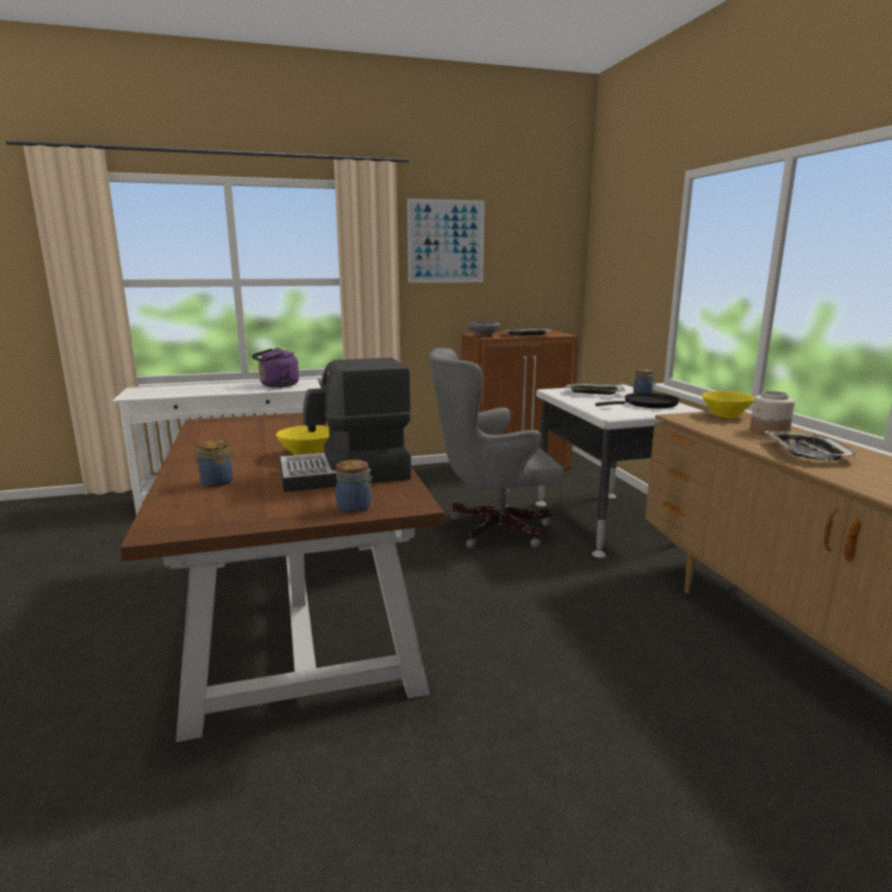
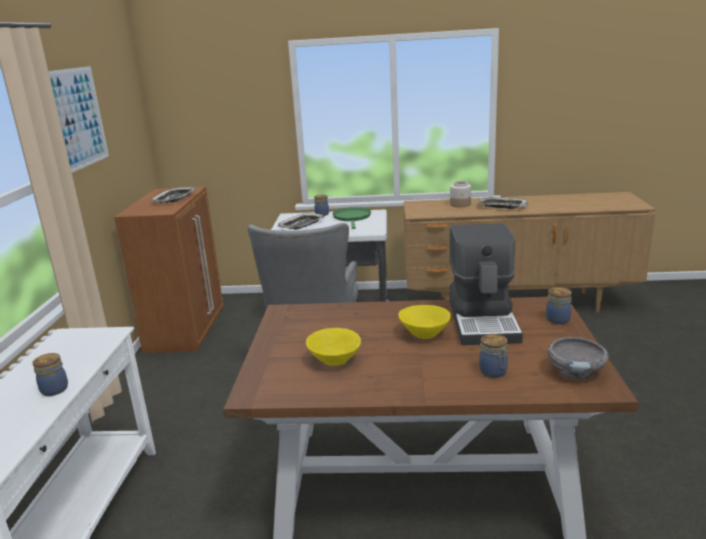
camera: 70 degrees left, 5 degrees up
purple kettle [252,348,299,387] -> none
grey bowl [468,321,500,337] -> grey bowl moved to [547,337,609,380]
black frying pan [595,393,680,408] -> green frying pan [333,207,371,229]
yellow bowl [702,391,755,419] -> yellow bowl moved to [306,328,361,366]
none -> jar [33,353,68,396]

